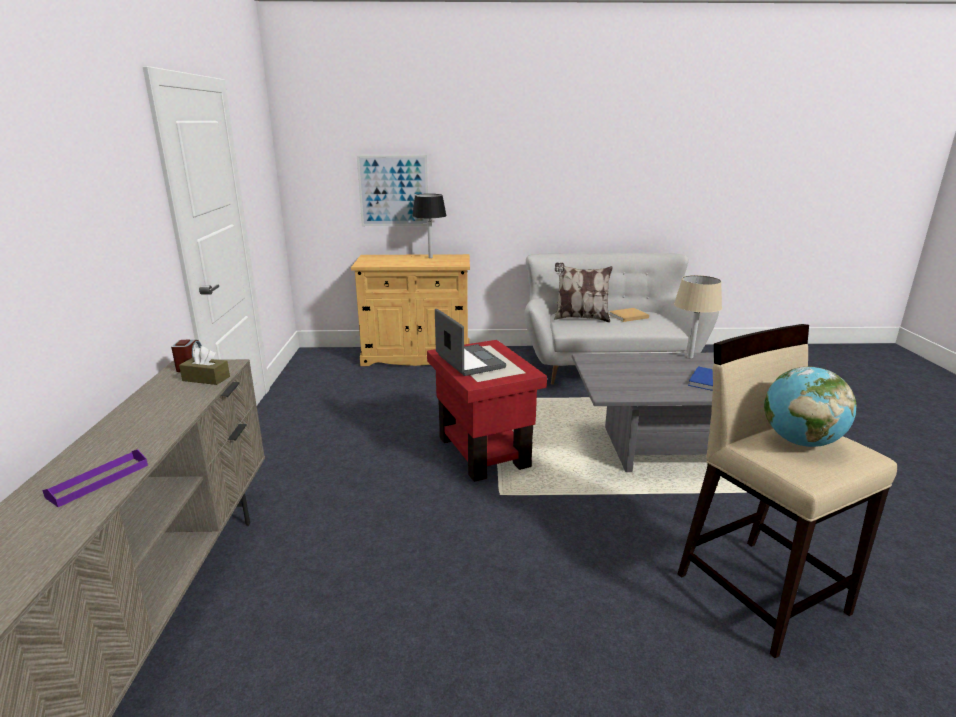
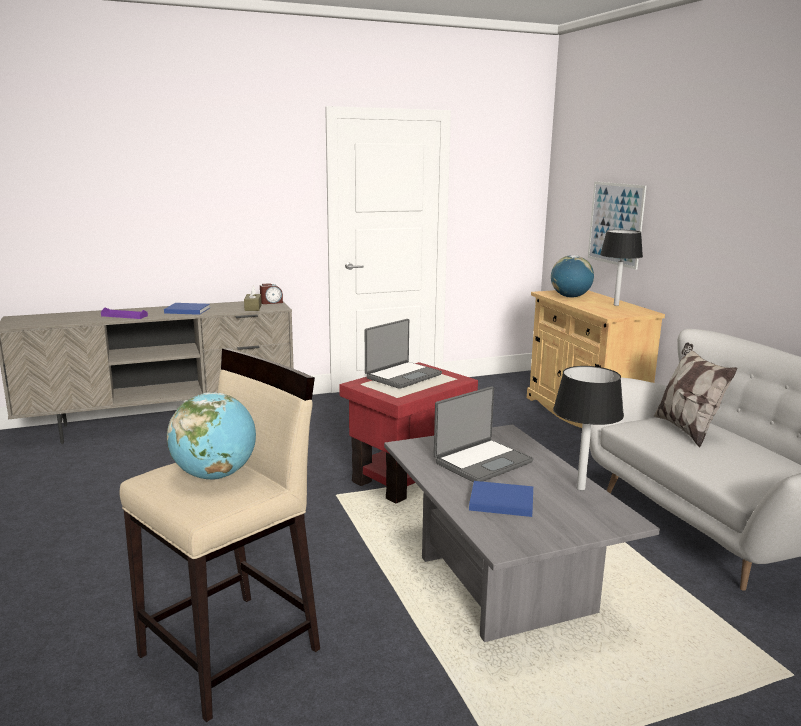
camera: 70 degrees right, 5 degrees down
beige book [609,308,649,322] -> none
beige table lamp [674,275,722,359] -> black table lamp [553,366,624,490]
none -> blue book [164,303,210,315]
none -> laptop [434,386,534,483]
none -> globe [551,255,594,297]

